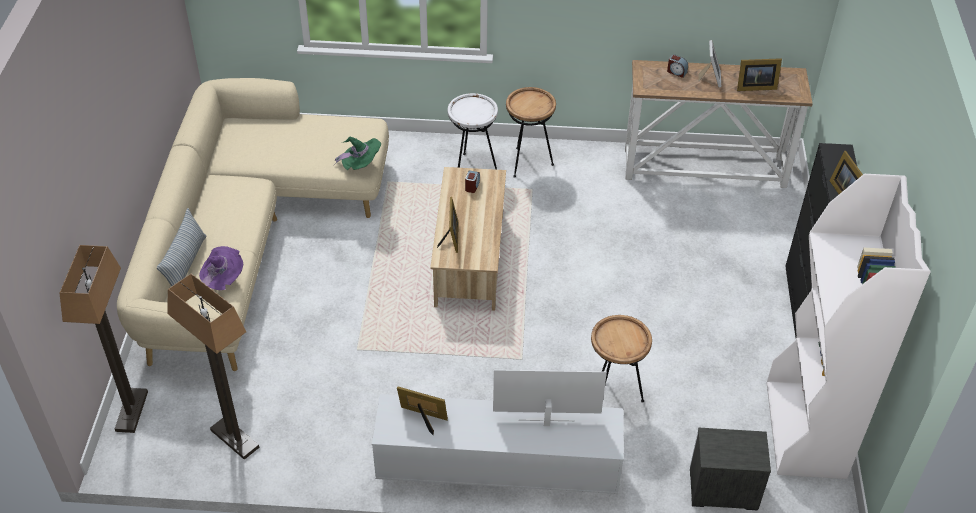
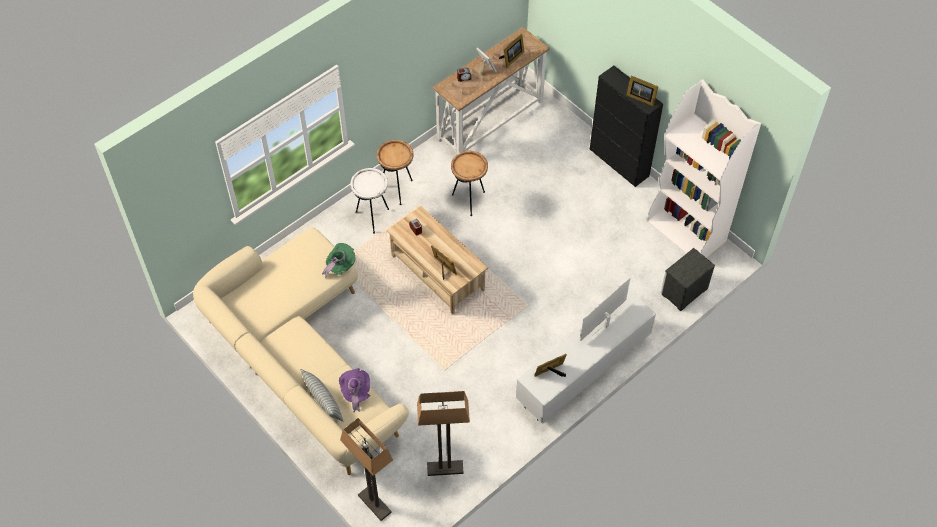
camera: 45 degrees left, 10 degrees up
brown side table [591,315,652,403] -> brown side table moved to [451,151,488,216]

